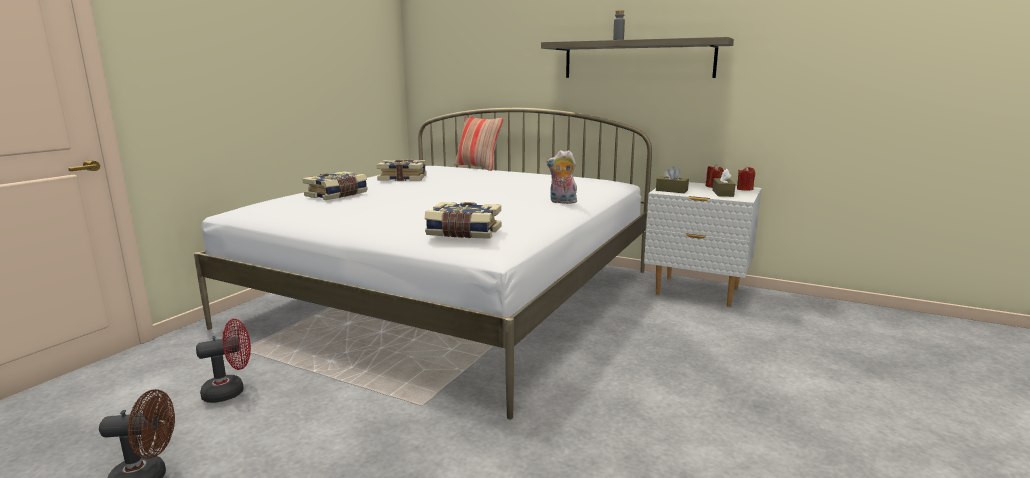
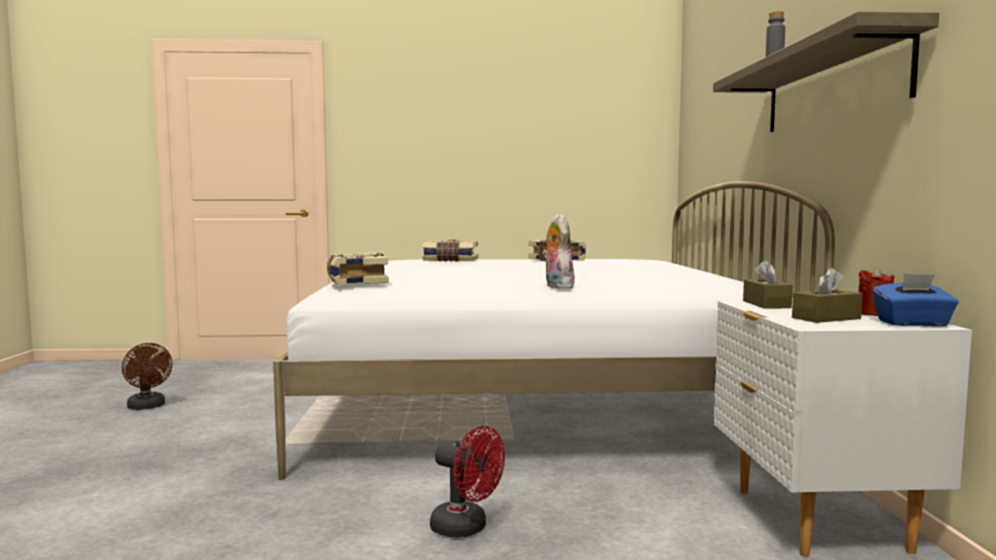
camera: 60 degrees right, 10 degrees down
red fan [196,319,251,403] -> red fan moved to [430,426,505,538]
pillow [454,115,503,171] -> none
red candle [737,166,755,191] -> blue tissue box [873,274,959,326]

